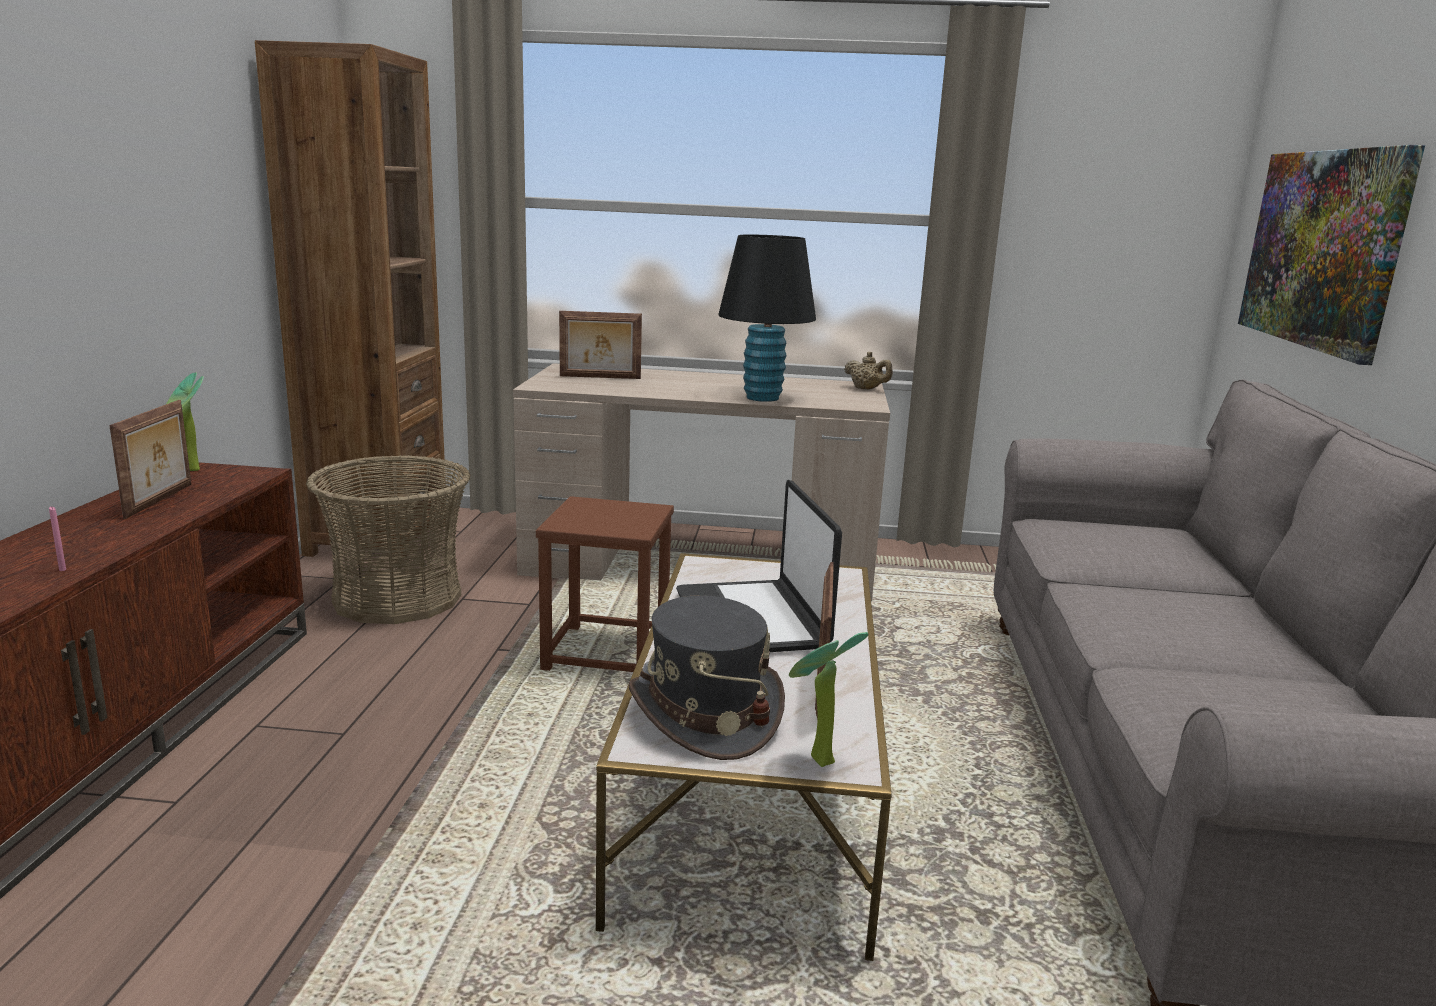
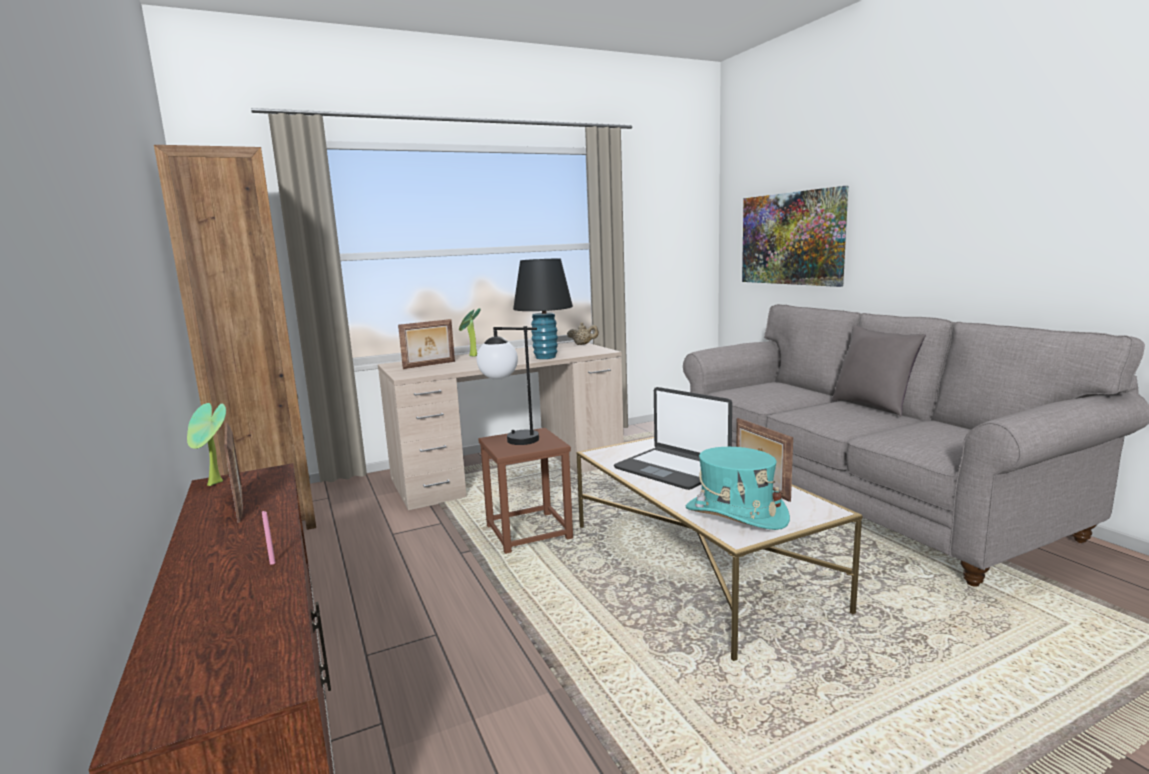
camera: 30 degrees left, 5 degrees down
basket [306,455,470,624] -> none
grey hat [629,595,785,760] -> turquoise hat [686,447,790,530]
potted plant [789,632,868,767] -> potted plant moved to [459,308,481,357]
none -> table lamp [477,326,539,445]
none -> grey pillow [832,325,926,416]

